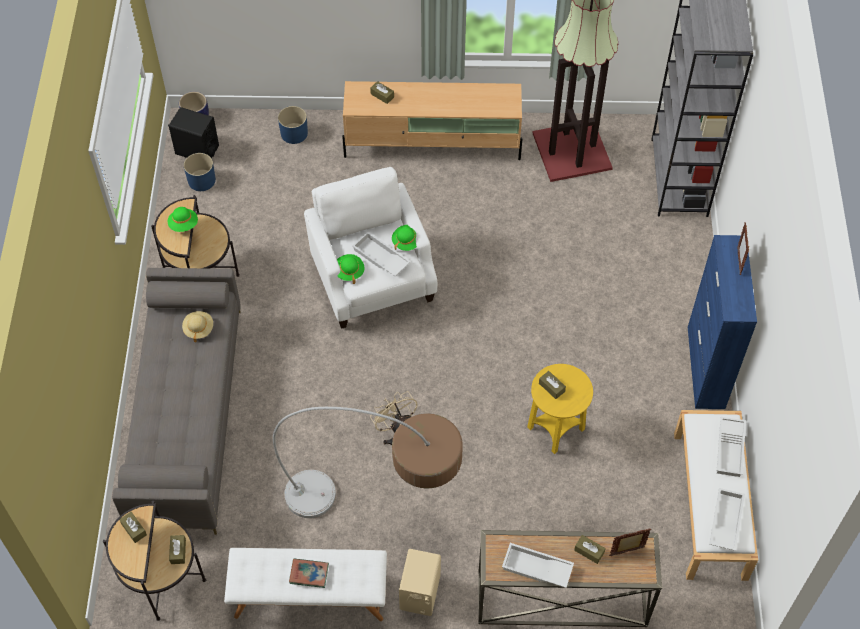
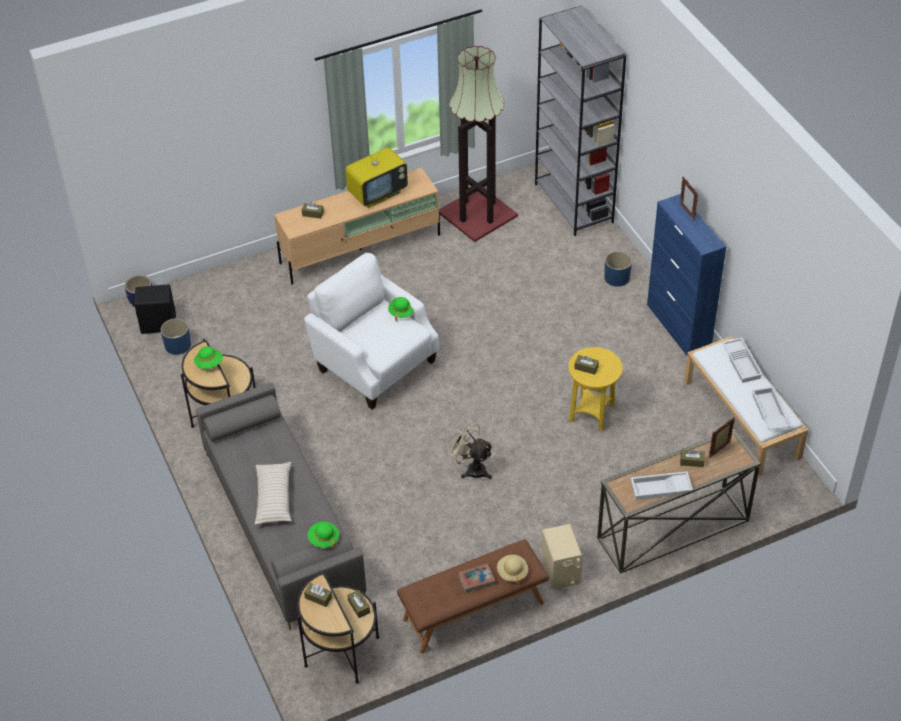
camera: 25 degrees left, 10 degrees down
beige hat [182,311,213,342] -> beige hat moved to [497,555,528,585]
white bench [224,548,387,621] -> brown bench [397,539,549,654]
floor lamp [273,407,463,518] -> none
blue planter [278,106,308,144] -> blue planter moved to [604,251,632,287]
green hat [337,254,364,284] -> green hat moved to [307,521,339,548]
white tray [352,231,411,276] -> none
none -> beige pillow [255,462,292,525]
none -> television [345,141,408,208]

